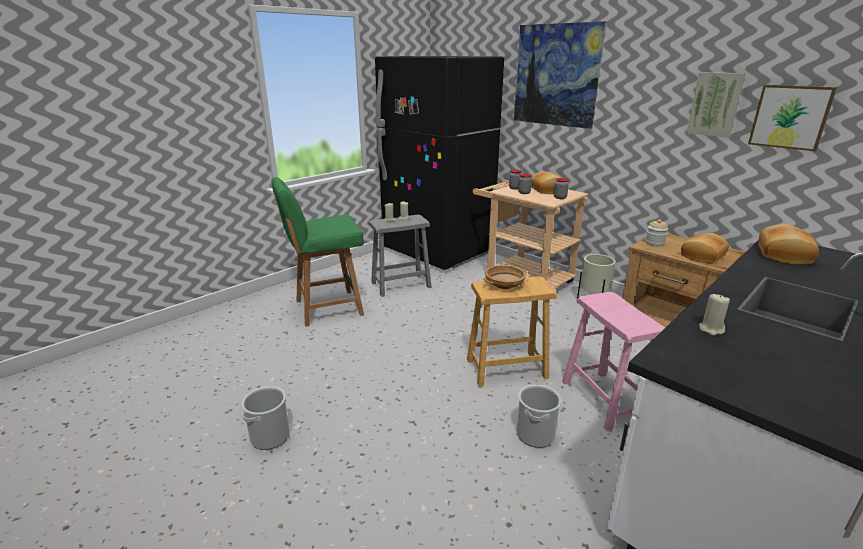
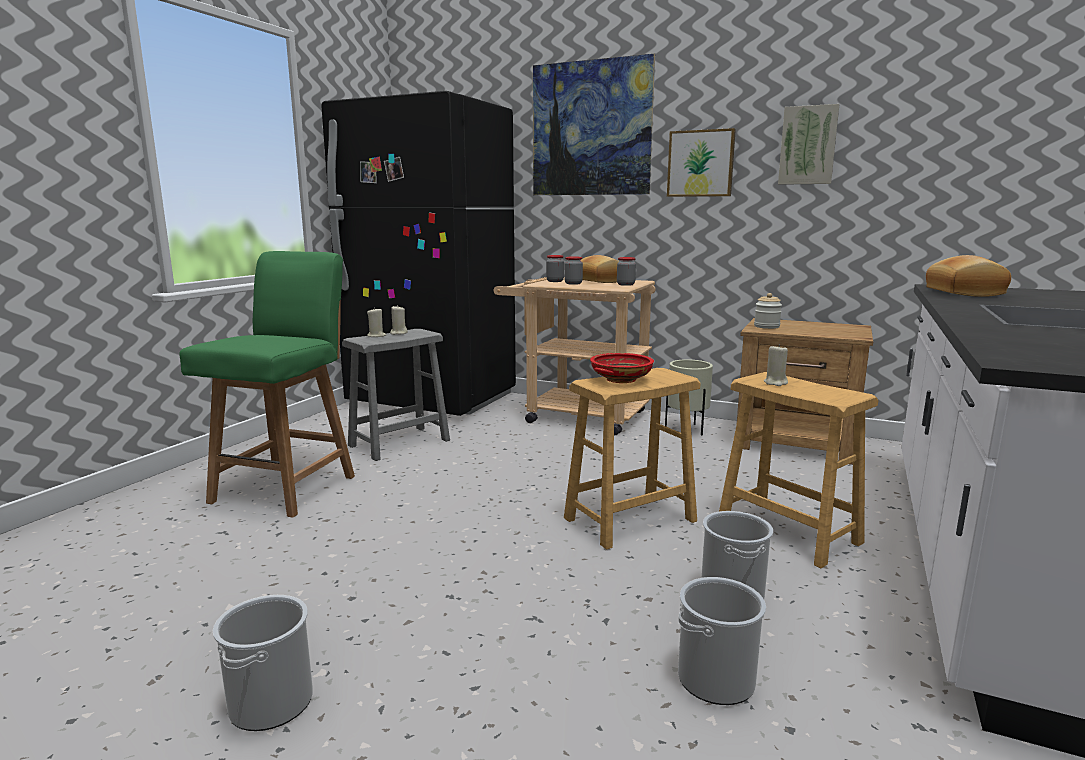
camera: 20 degrees left, 10 degrees down
green chair [271,177,364,327] -> green chair turned 150 degrees clockwise [180,251,355,518]
beige bowl [483,265,527,289] -> red bowl [590,353,654,383]
pink stool [562,292,665,431] -> brown stool [719,372,878,568]
bread [681,233,729,264] -> none
beige candle [699,294,730,336] -> beige candle moved to [764,344,788,386]
picture [748,85,837,151] -> picture moved to [667,128,736,197]
none -> bucket [678,577,766,705]

